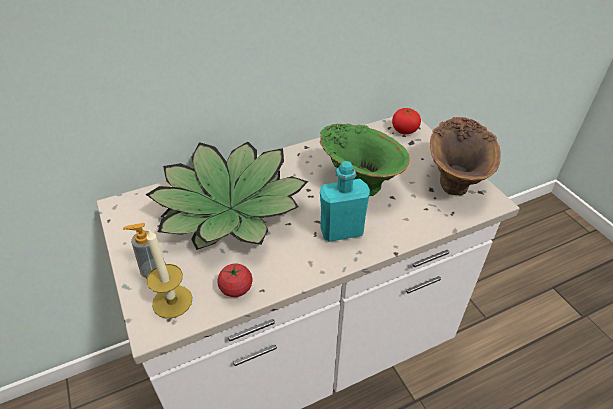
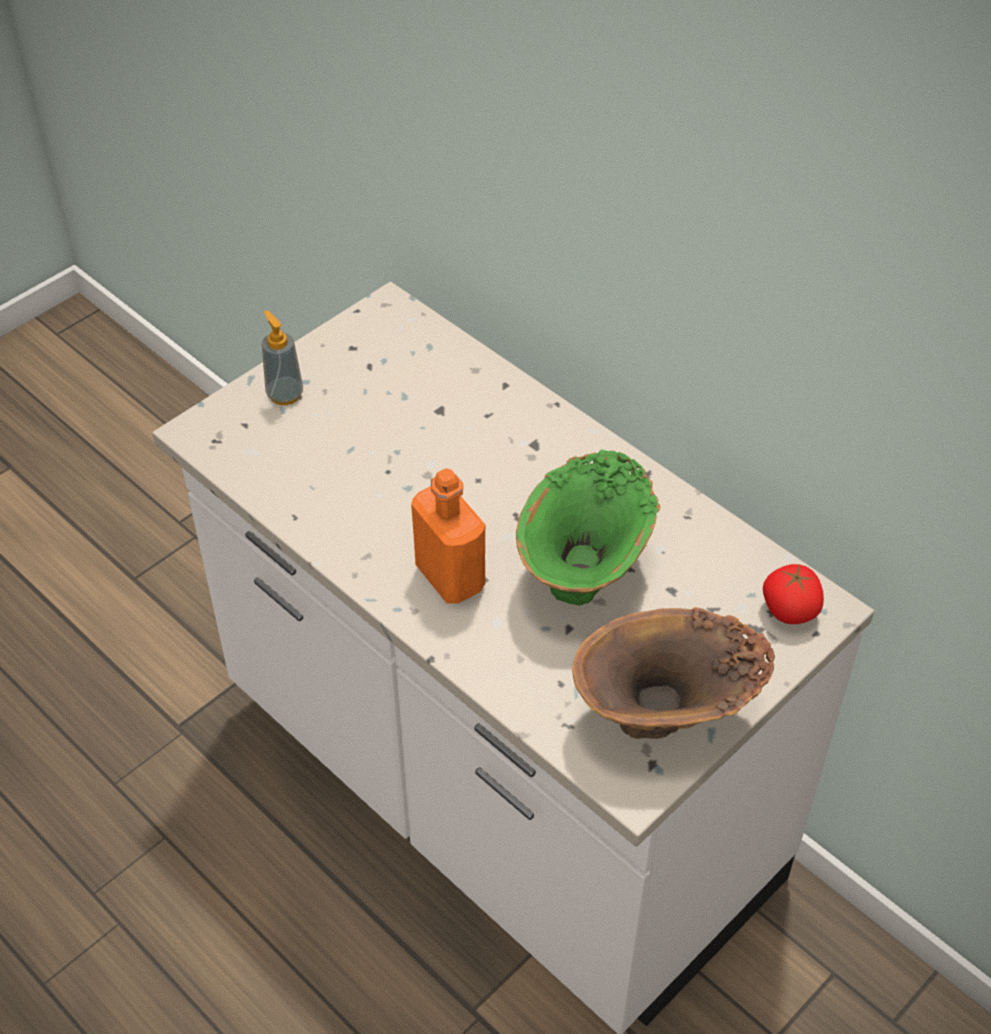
camera: 70 degrees right, 5 degrees up
potted plant [146,142,308,250] -> none
candle [146,228,192,319] -> none
tomato [217,264,252,297] -> none
turquoise bottle [320,161,370,242] -> orange bottle [411,468,485,604]

